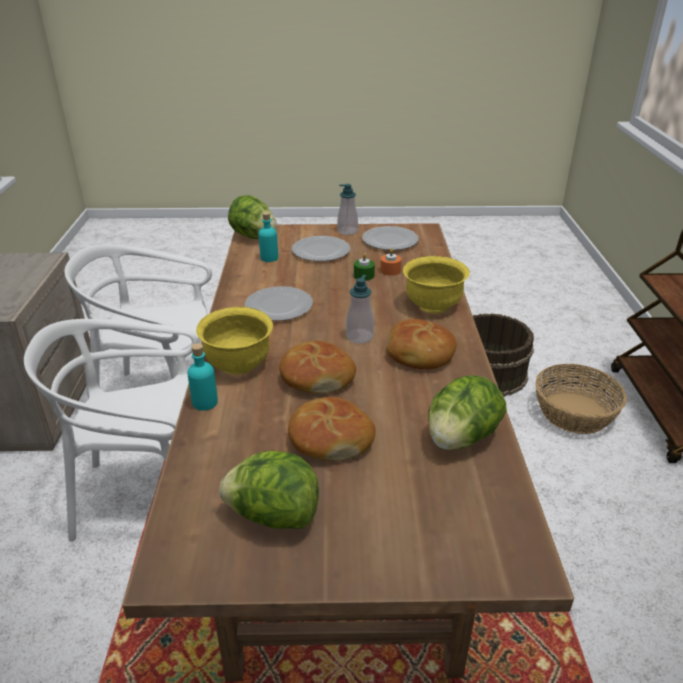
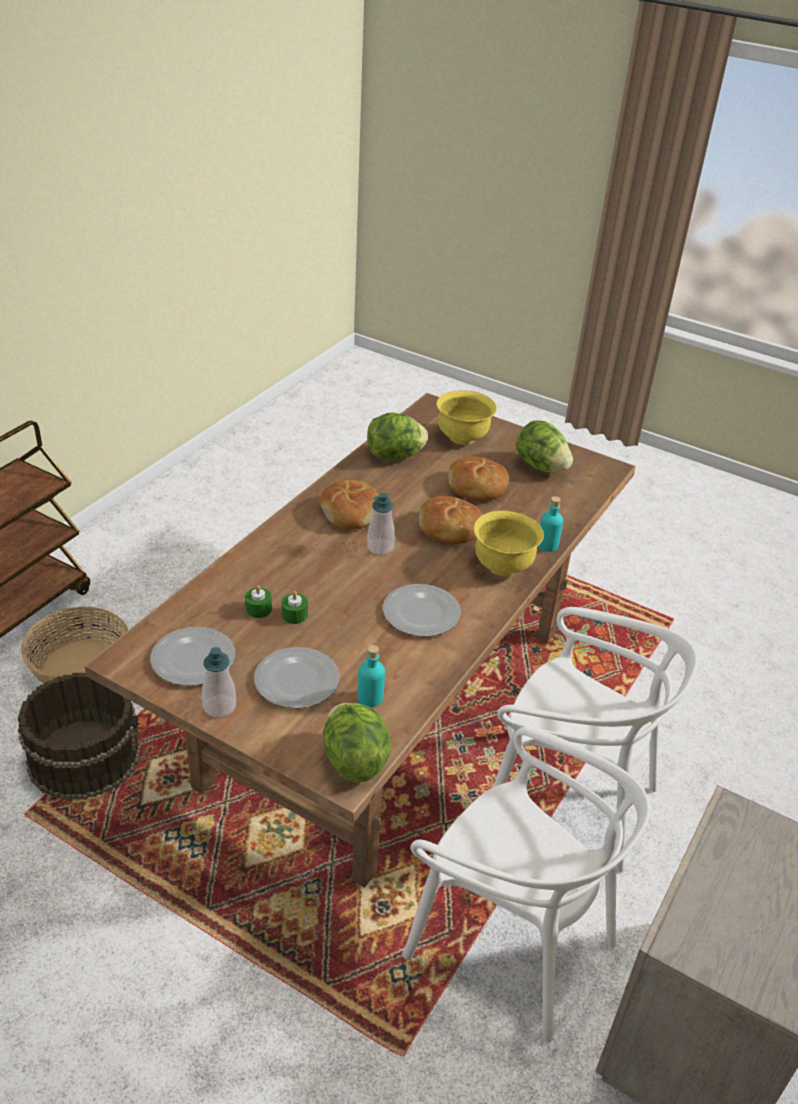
camera: 150 degrees left, 5 degrees up
orange candle [380,248,401,276] -> green candle [245,585,272,618]
yellow bowl [403,256,470,314] -> yellow bowl moved to [436,390,497,444]

